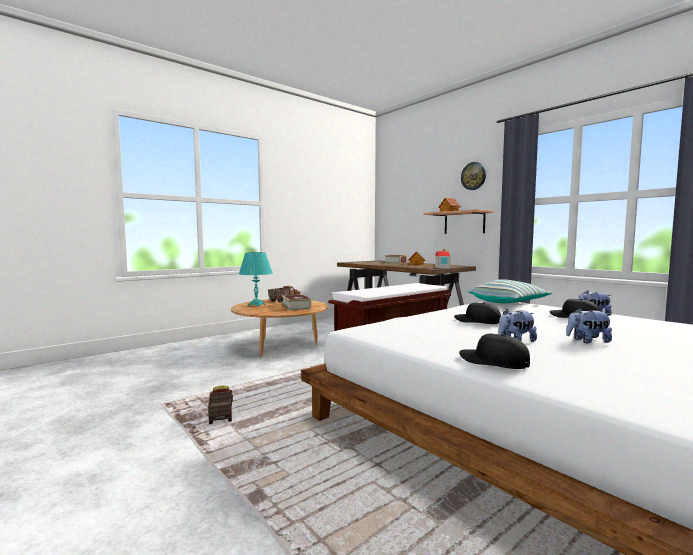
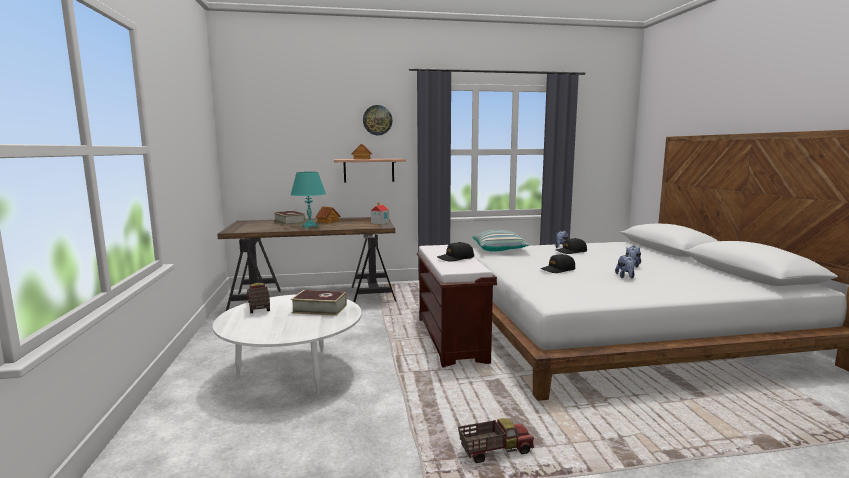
camera: 60 degrees left, 5 degrees up
toy truck [208,386,233,424] -> toy truck turned 150 degrees clockwise [458,418,534,463]
brown coffee table [231,299,328,357] -> white coffee table [213,294,362,394]
turquoise table lamp [239,252,273,307] -> turquoise table lamp moved to [291,172,326,229]
black cap [459,334,530,369] -> black cap moved to [437,242,474,262]

